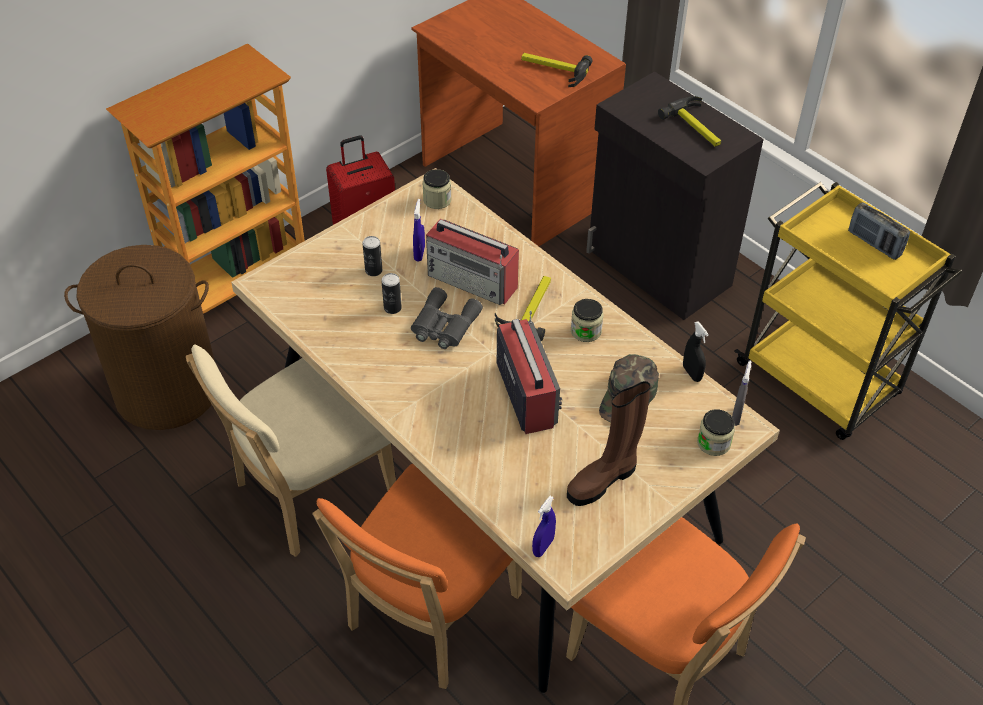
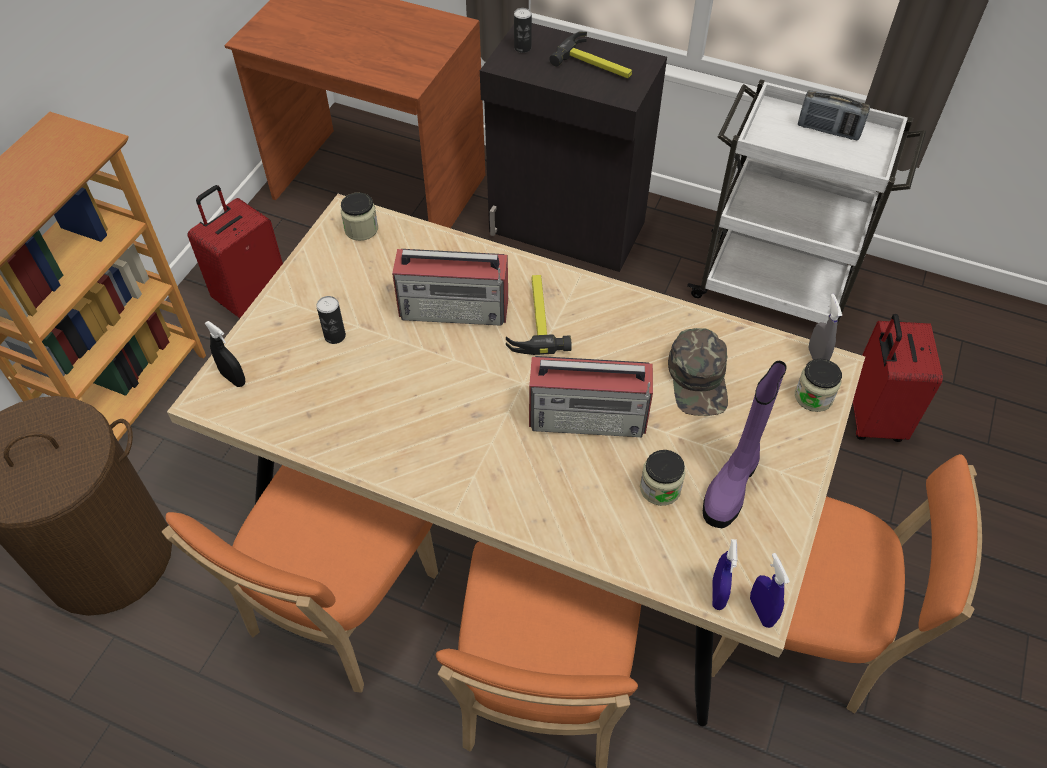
camera: 25 degrees left, 5 degrees up
beige chair [186,344,396,557] -> orange chair [162,465,438,693]
can [381,273,402,314] -> can moved to [514,8,532,53]
grey binoculars [411,287,483,349] -> none
blue spray bottle [413,199,425,262] -> blue spray bottle moved to [750,553,790,628]
radio [496,310,562,434] -> radio turned 135 degrees clockwise [529,356,653,437]
hammer [521,53,593,87] -> none
brown boot [567,381,650,506] -> purple boot [703,361,786,528]
jar [571,299,603,342] -> jar moved to [640,450,685,506]
black spray bottle [683,321,709,382] -> black spray bottle moved to [204,321,245,387]
yellow cart [734,182,962,440] -> white cart [687,79,926,325]
none -> red suitcase [853,314,943,442]

